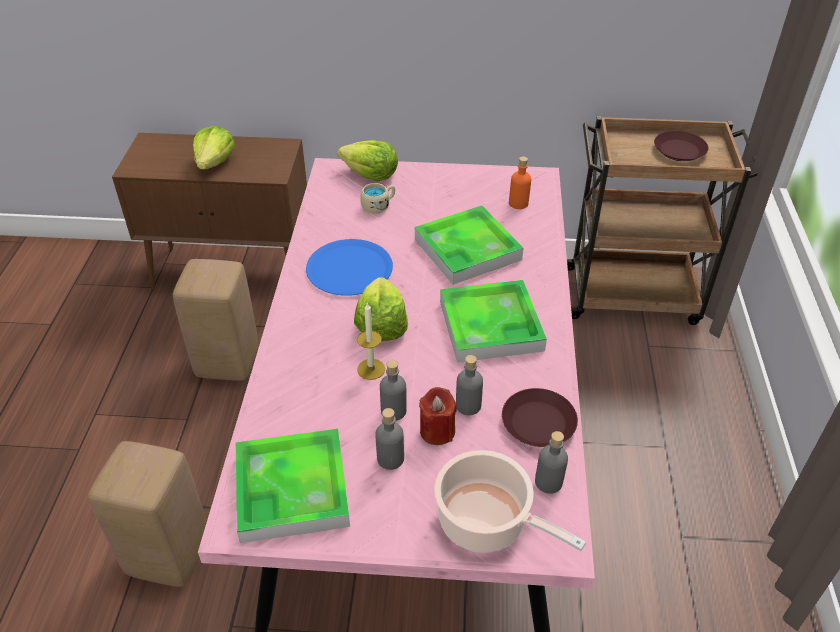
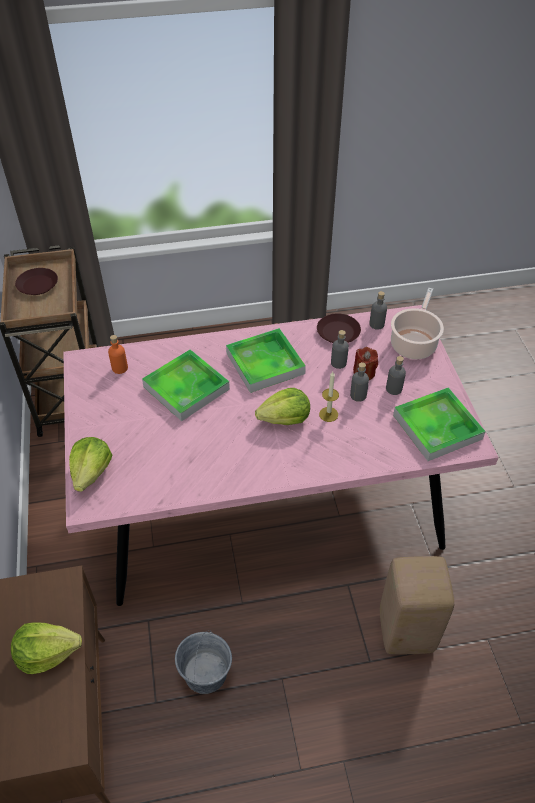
camera: 105 degrees left, 5 degrees up
beige stool [173,259,258,381] -> grey bucket [175,630,232,694]
blue plate [306,239,393,296] -> none
beige mug [360,183,395,214] -> none

